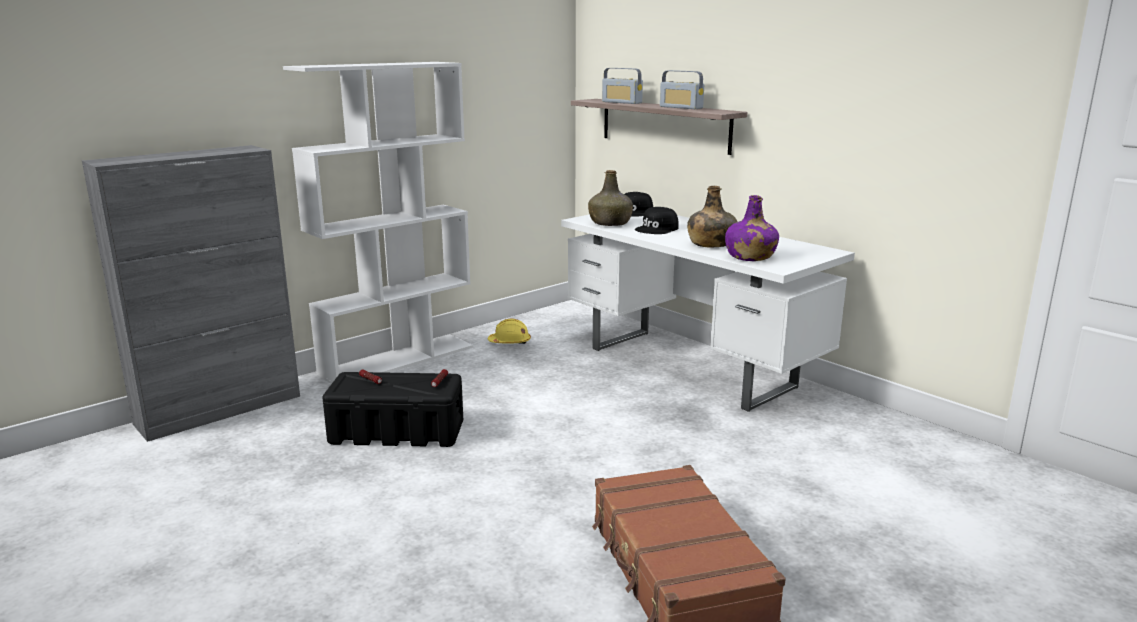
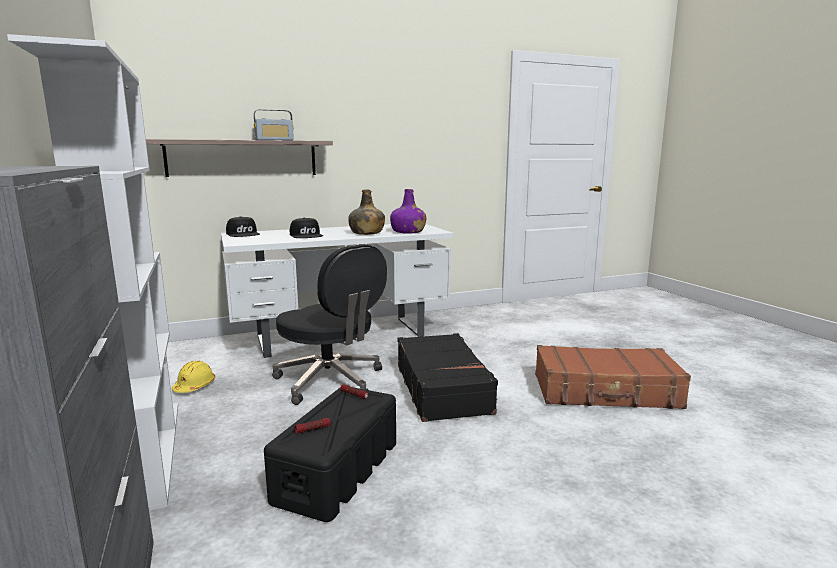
camera: 70 degrees left, 5 degrees down
green bottle [588,170,633,226] -> none
radio [602,68,643,104] -> none
none -> black office chair [272,244,387,405]
none -> black suitcase [397,333,498,422]

